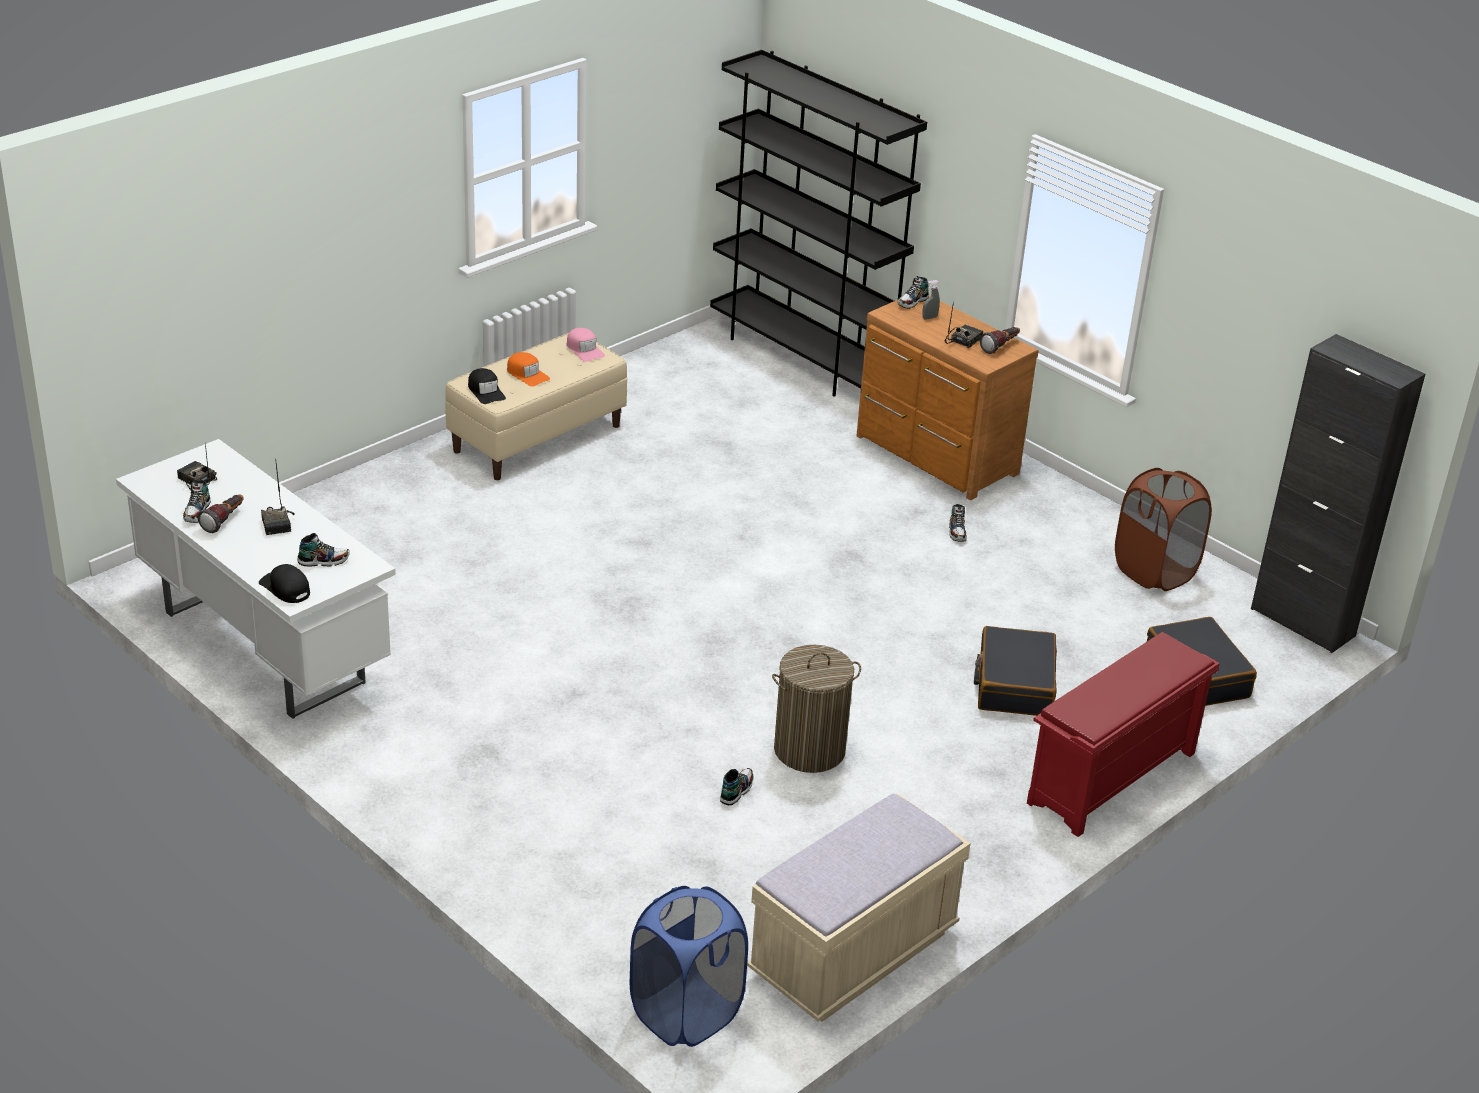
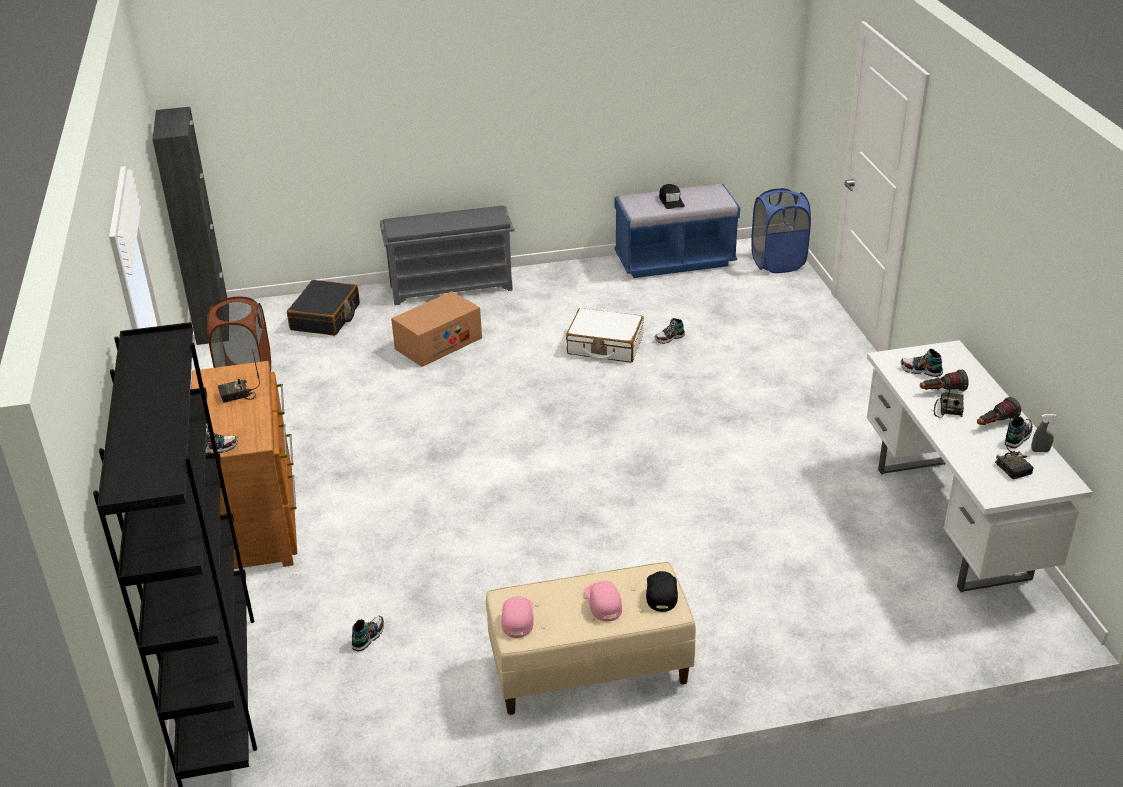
camera: 145 degrees left, 0 degrees up
black cap [259,564,310,603] -> black cap moved to [659,184,685,209]
orange cap [507,352,550,386] -> pink cap [584,581,622,622]
beige bench [747,793,971,1022] -> blue bench [614,184,740,278]
laundry basket [772,645,861,773] -> white suitcase [566,308,644,362]
grey spray bottle [923,280,940,320] -> grey spray bottle moved to [1031,414,1057,452]
shoe [949,504,967,541] -> shoe moved to [352,616,384,651]
black suitcase [974,626,1057,716] -> cardboard box [391,291,482,367]
flashlight [980,327,1020,354] -> flashlight moved to [920,370,969,391]
red shoe rack [1027,632,1220,837] -> grey shoe rack [380,206,514,305]

